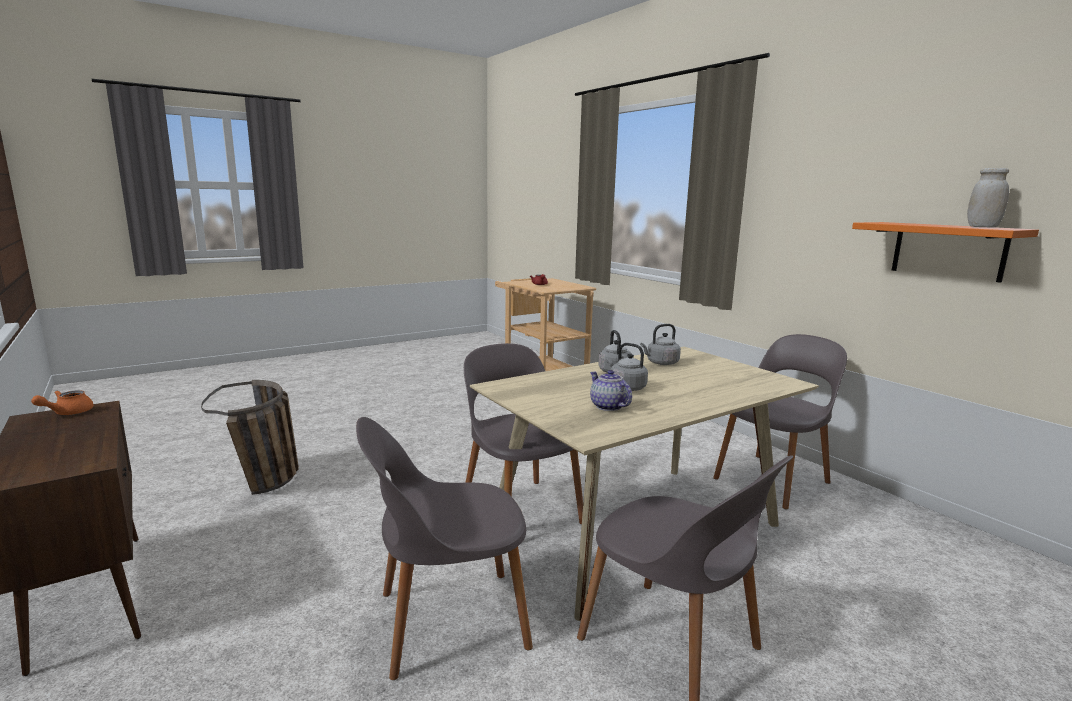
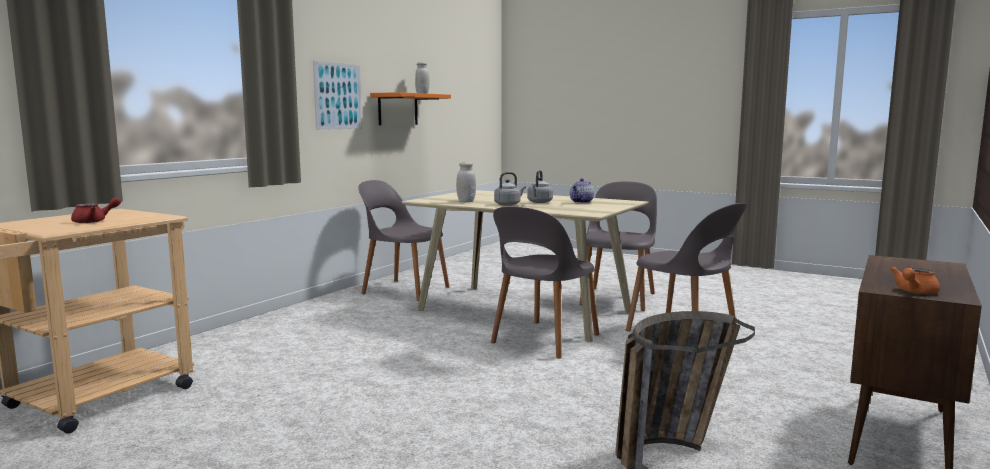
camera: 115 degrees left, 5 degrees down
orange teapot [31,390,94,415] -> orange teapot turned 135 degrees clockwise [890,267,940,294]
grey kettle [640,324,681,365] -> white jar [456,162,476,202]
none -> picture [313,61,362,130]

